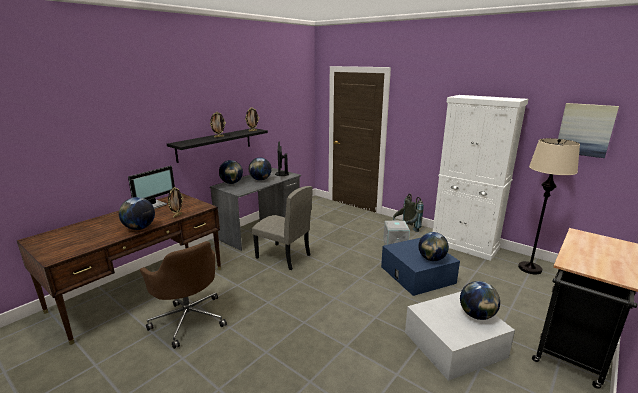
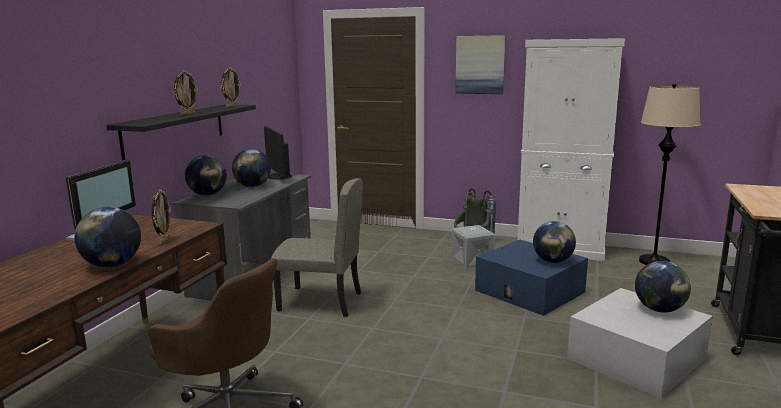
camera: 20 degrees left, 5 degrees down
picture [558,103,619,158] -> picture moved to [455,35,506,94]

